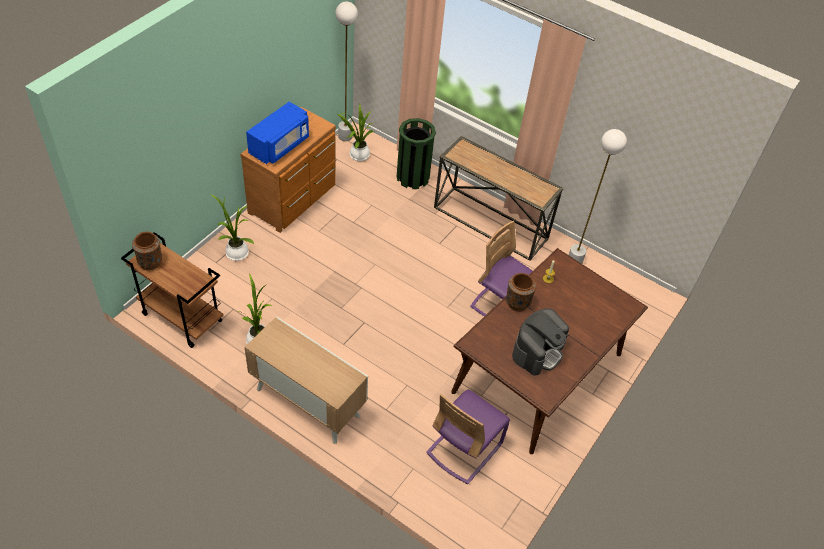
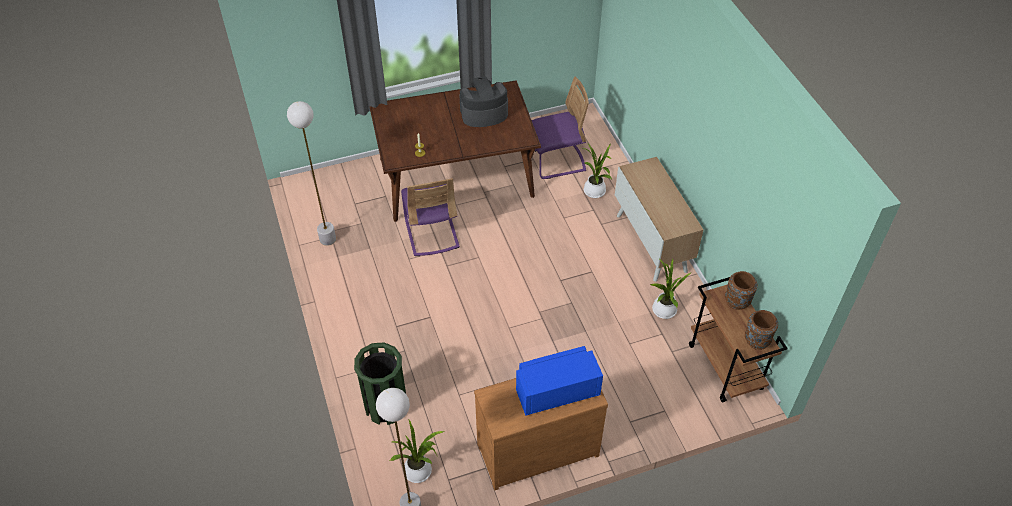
camera: 140 degrees left, 0 degrees up
potted plant [210,194,254,261] -> potted plant moved to [583,143,612,198]
console table [434,136,564,261] -> none
brown vase [506,273,536,311] -> brown vase moved to [725,271,757,310]

